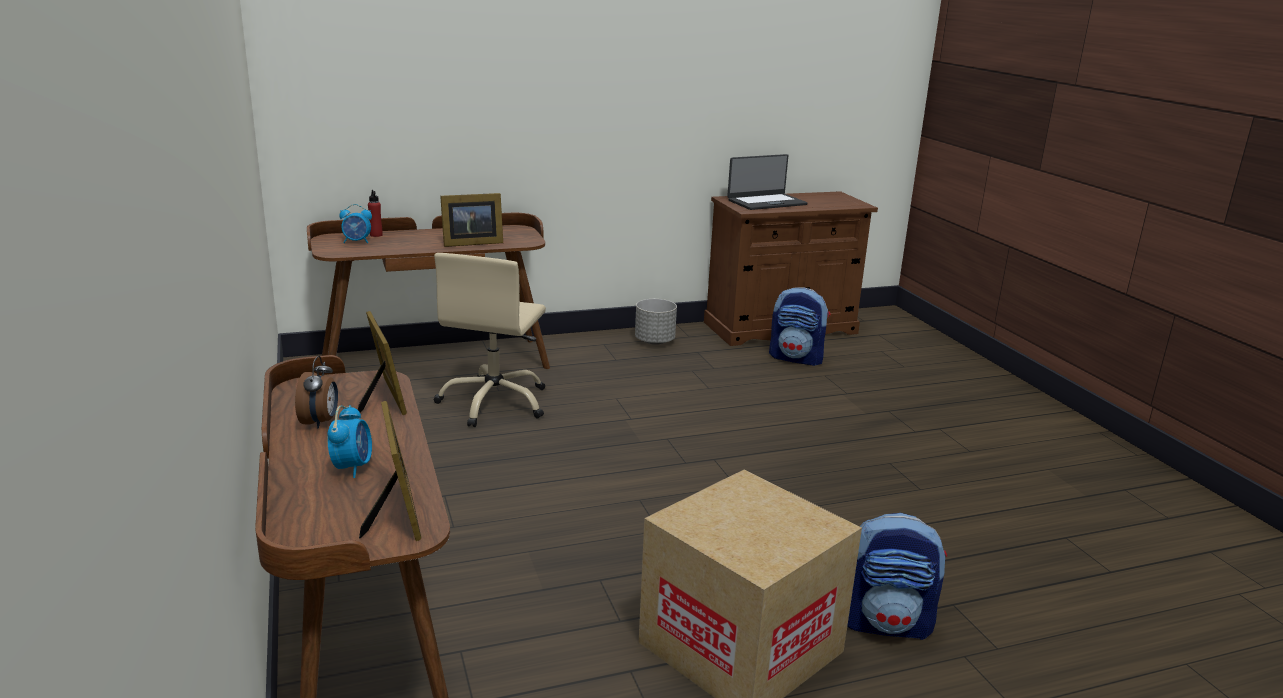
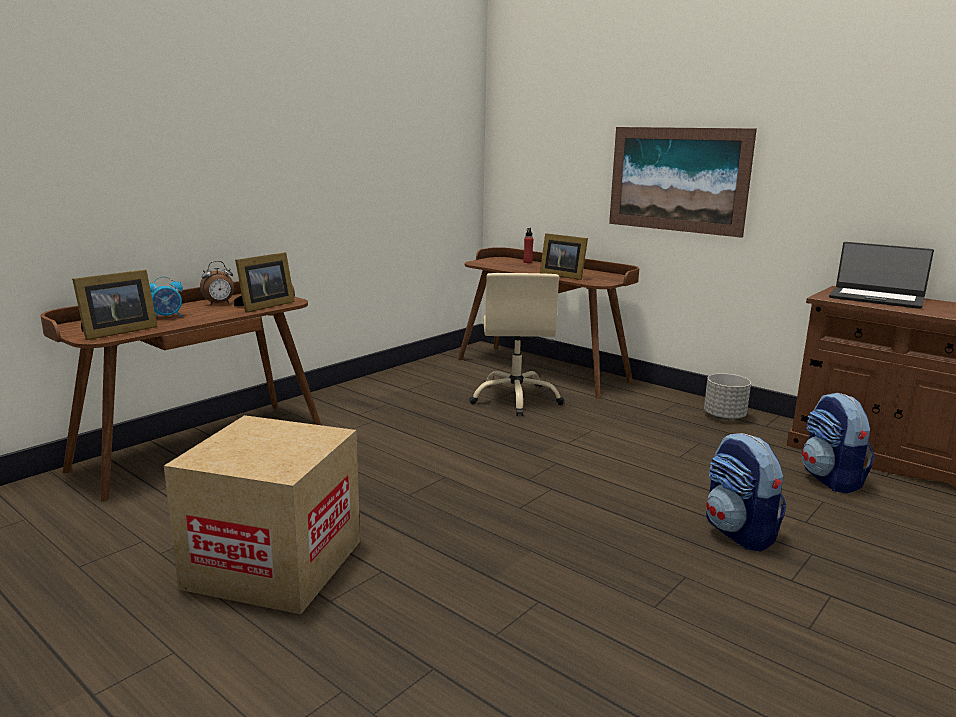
camera: 60 degrees right, 5 degrees down
alarm clock [339,204,372,243] -> none
beige office chair [434,253,546,427] -> beige office chair turned 75 degrees counterclockwise [469,273,565,416]
backpack [847,513,947,640] -> backpack moved to [706,433,786,552]
none -> picture [609,127,757,238]

